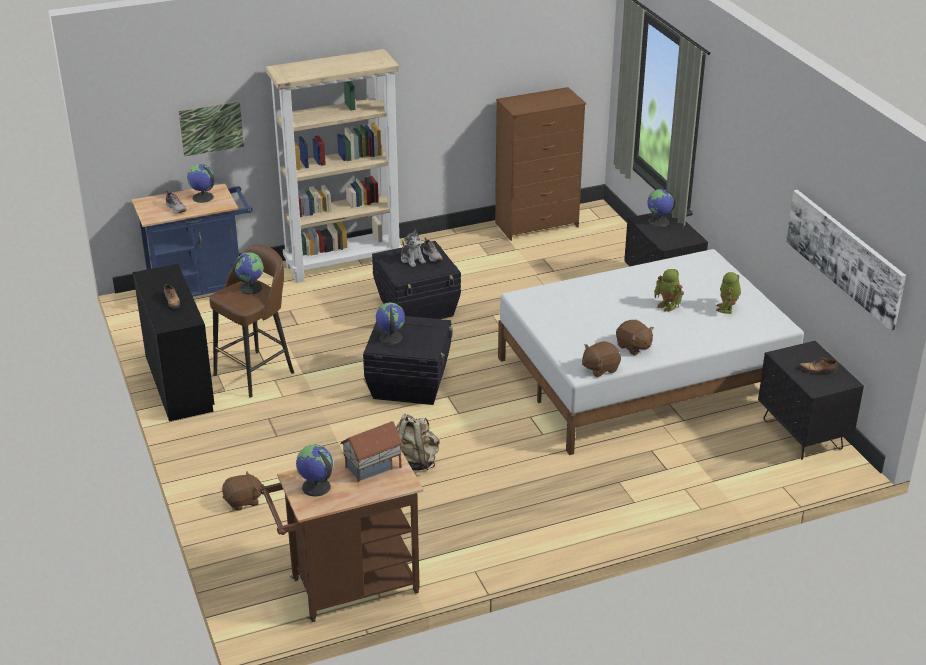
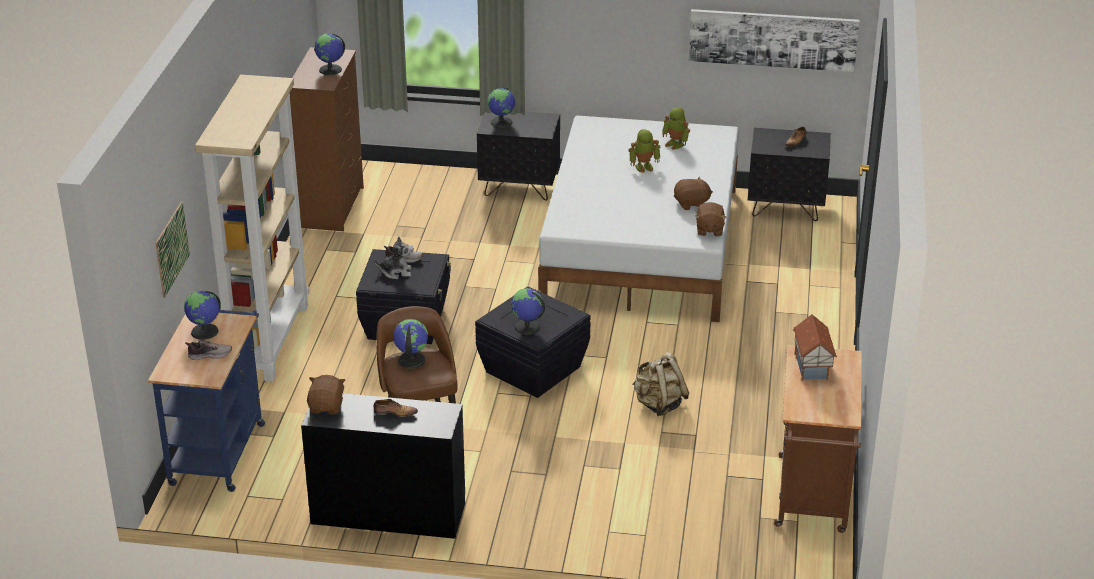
camera: 60 degrees left, 0 degrees up
brown plush toy [222,471,264,511] -> brown plush toy moved to [307,375,345,415]
globe [296,445,333,496] -> globe moved to [314,34,345,75]

